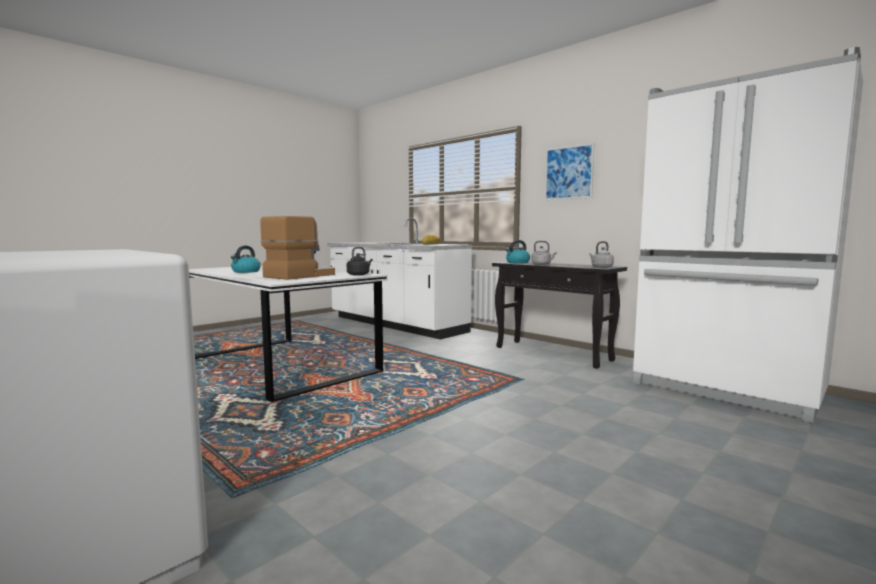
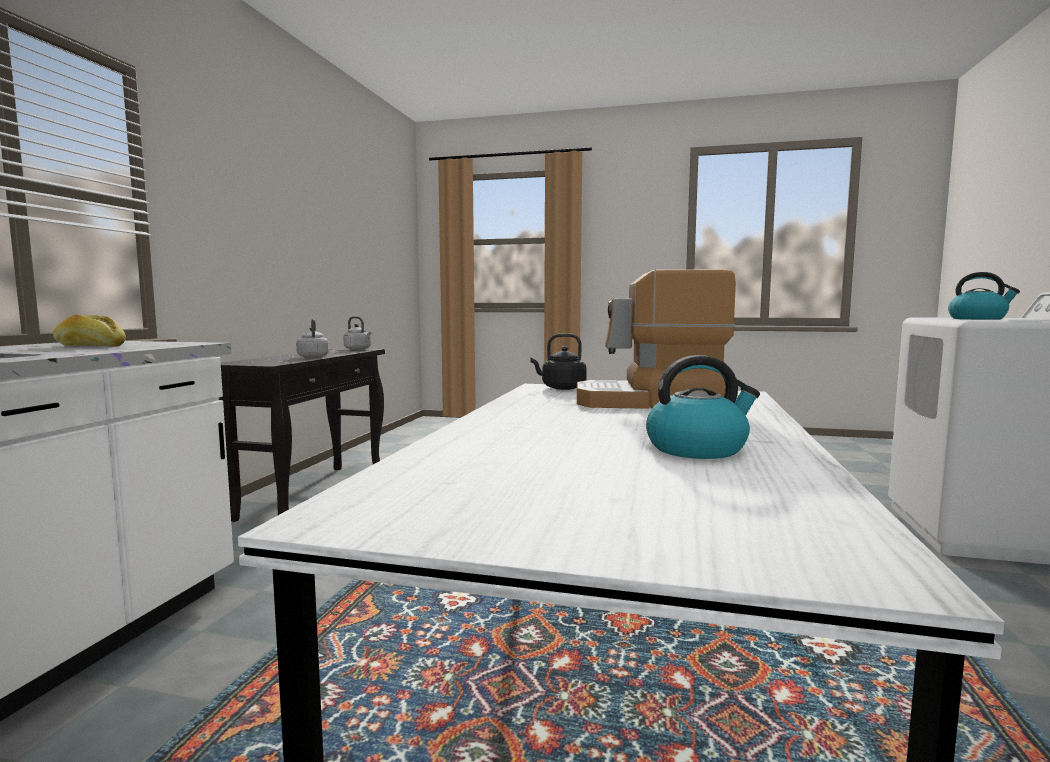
camera: 120 degrees left, 0 degrees up
kettle [506,240,530,264] -> kettle moved to [948,272,1020,320]
picture [545,143,594,200] -> none
white fridge [633,47,863,423] -> none

